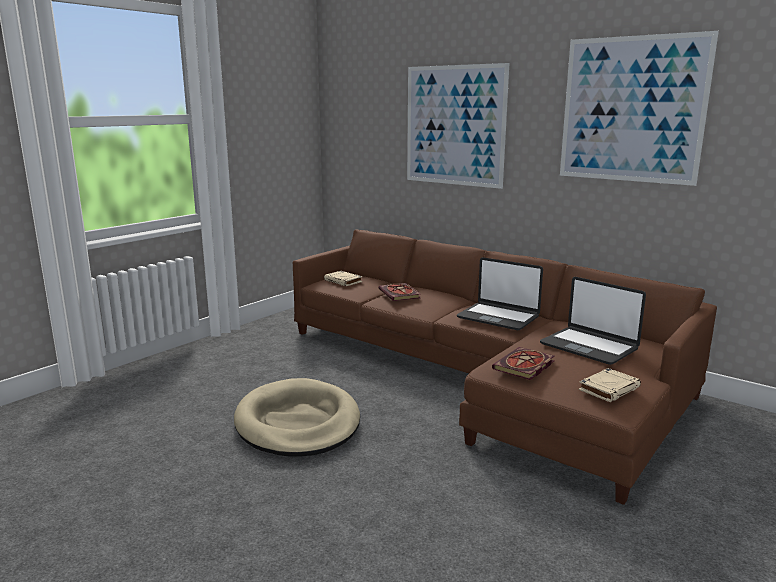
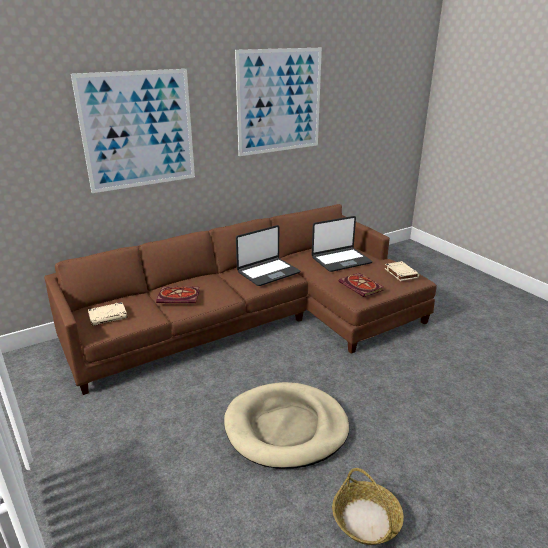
camera: 70 degrees left, 10 degrees up
none -> basket [332,468,404,545]

